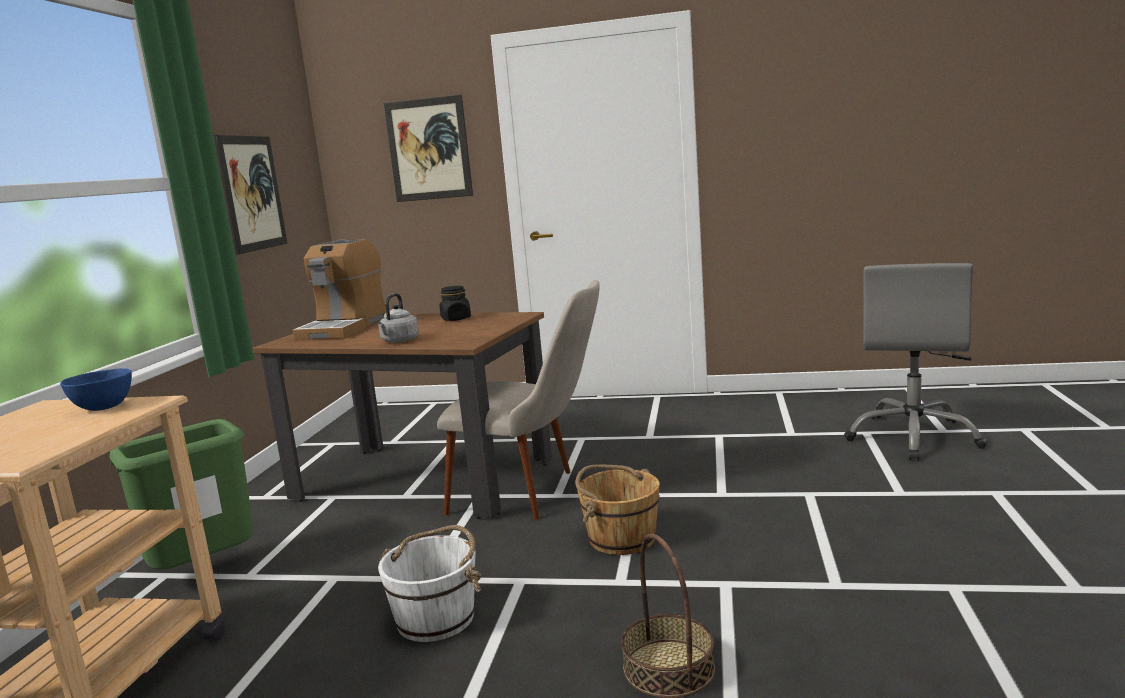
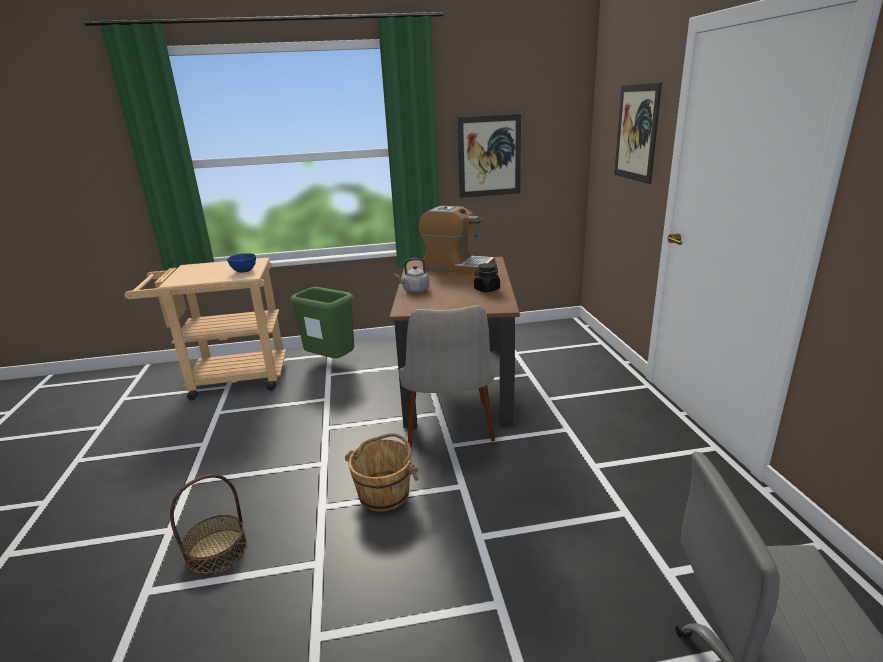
camera: 70 degrees right, 10 degrees up
coffee machine [292,239,386,340] -> coffee machine turned 150 degrees counterclockwise [419,206,495,274]
white bucket [378,525,482,642] -> none

